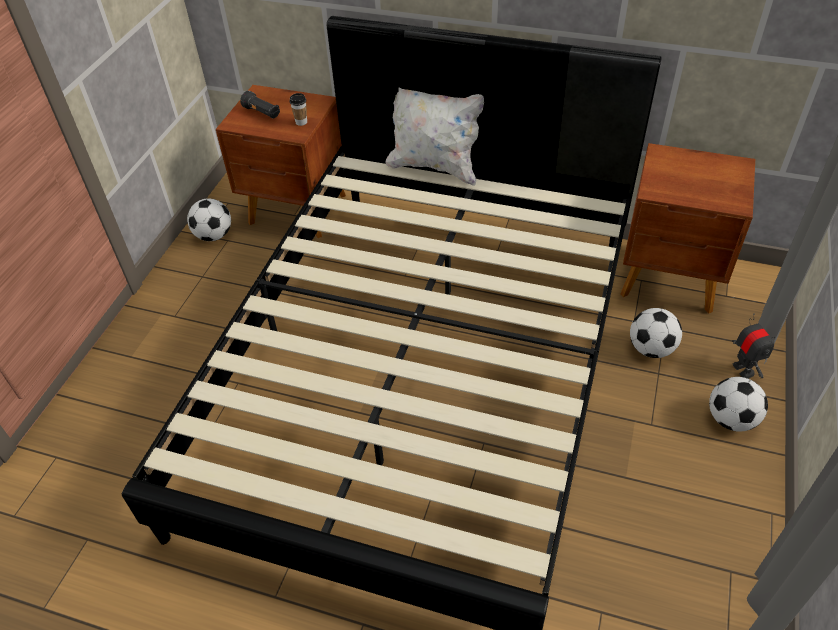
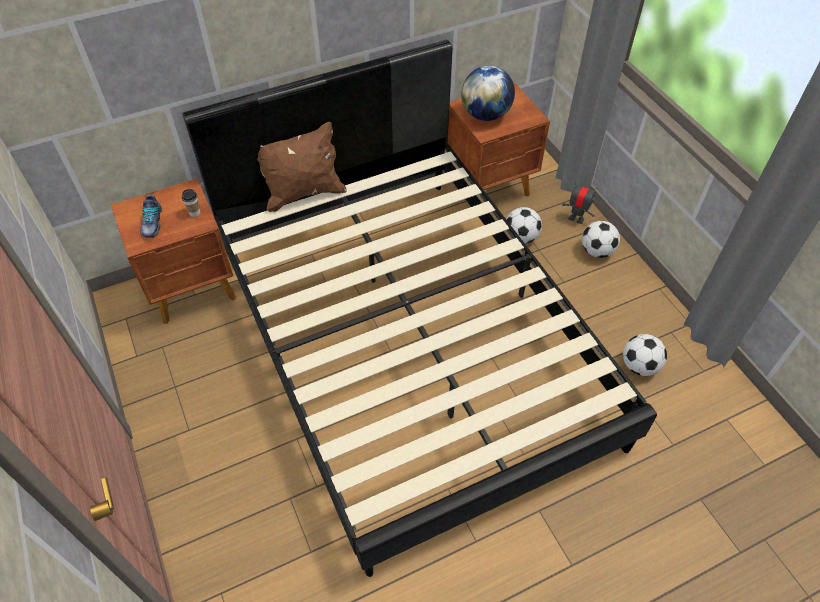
camera: 45 degrees left, 5 degrees up
football [187,198,231,241] -> football moved to [623,334,667,376]
black flashlight [240,91,280,118] -> shoe [140,195,162,238]
white pillow [386,88,484,186] -> brown pillow [257,122,347,212]
none -> globe [461,66,515,121]

